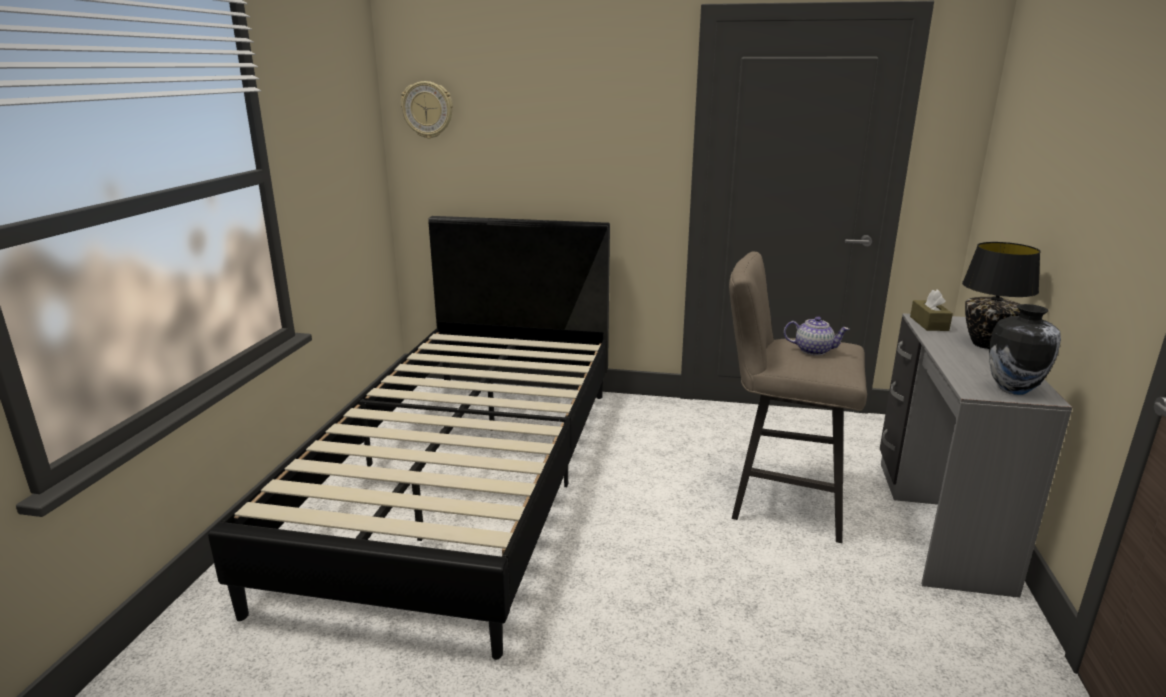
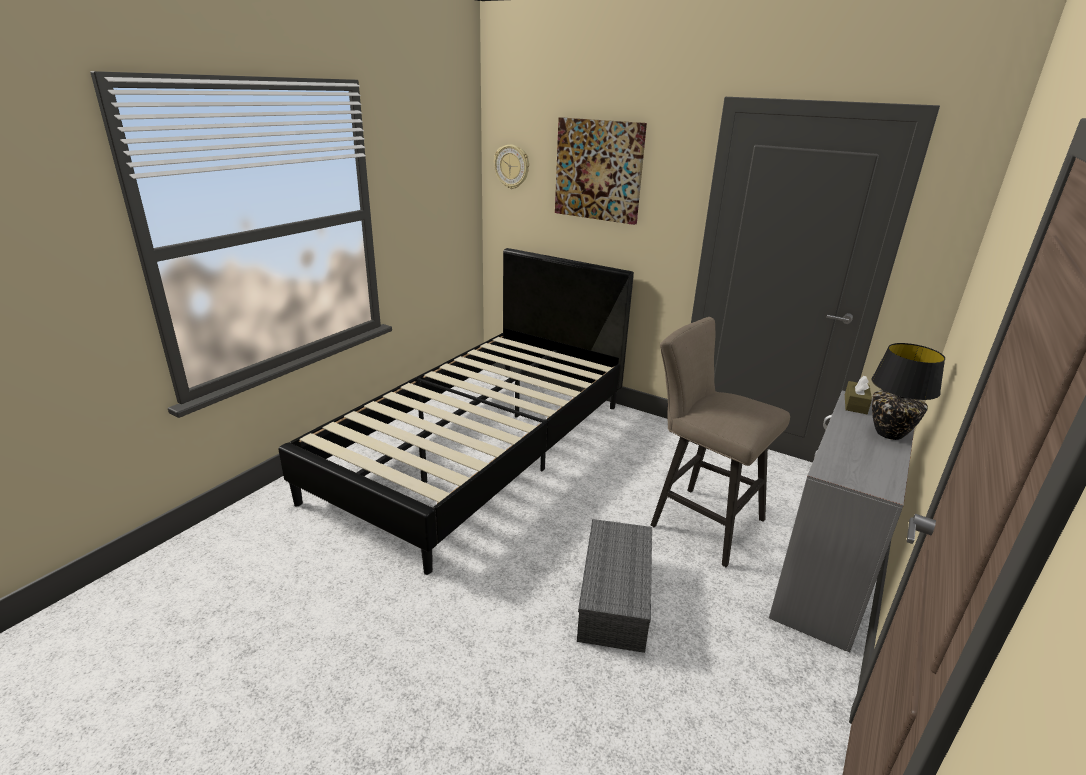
camera: 20 degrees right, 5 degrees up
teapot [784,316,849,355] -> none
vase [989,304,1061,395] -> none
none -> picture [555,117,647,225]
none -> grey storage box [577,519,652,653]

